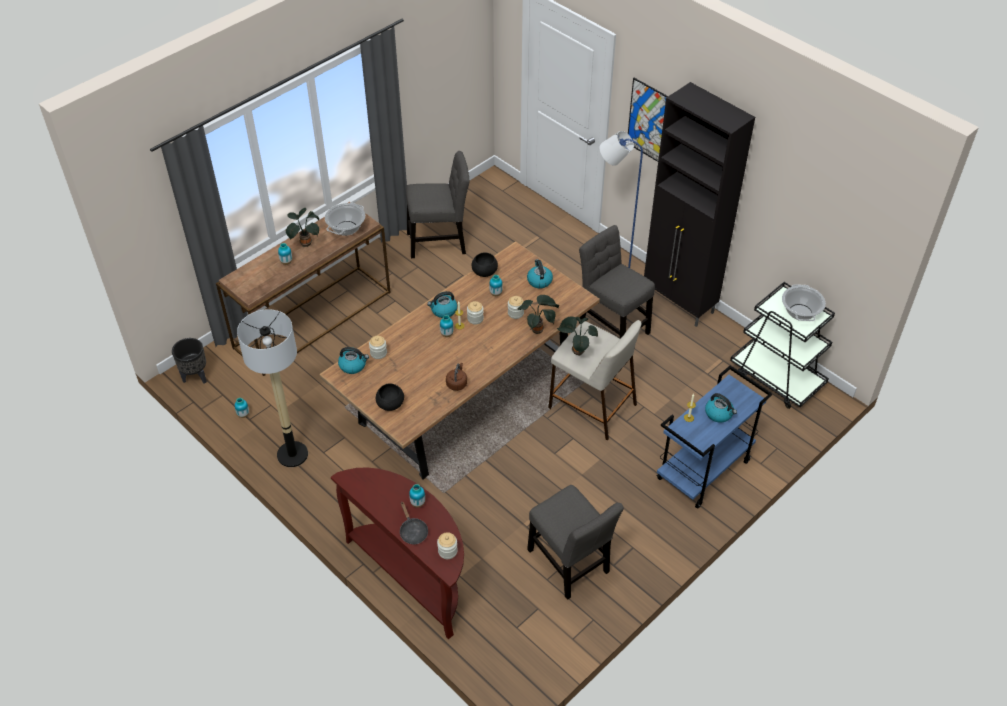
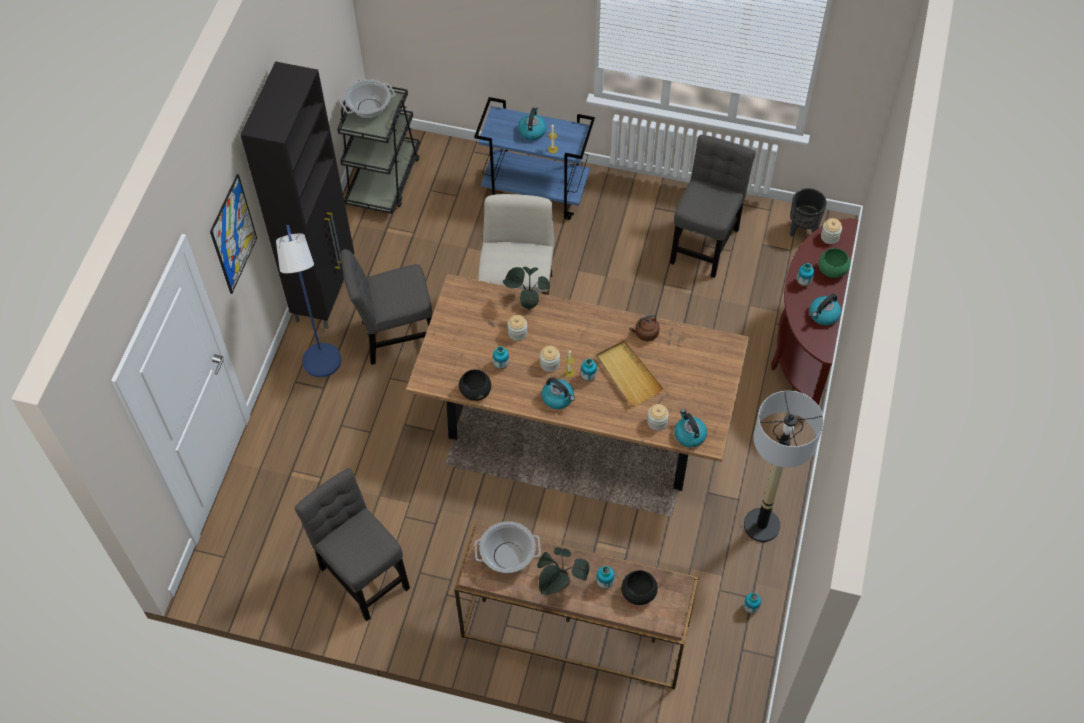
camera: 120 degrees left, 10 degrees up
black planter [172,338,207,384] -> black planter moved to [790,188,826,237]
black bowl [376,384,404,411] -> black bowl moved to [621,570,658,605]
black frying pan [400,501,428,545] -> green bowl [818,248,851,278]
kettle [527,259,553,289] -> kettle moved to [809,294,841,325]
potted plant [557,317,598,356] -> none
grey chair [579,225,655,339] -> grey chair turned 60 degrees clockwise [341,249,432,365]
none -> beige tray [596,340,663,406]

